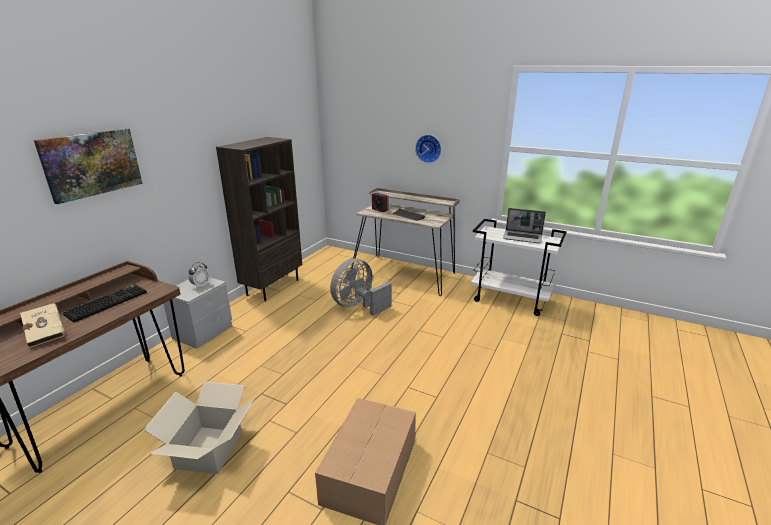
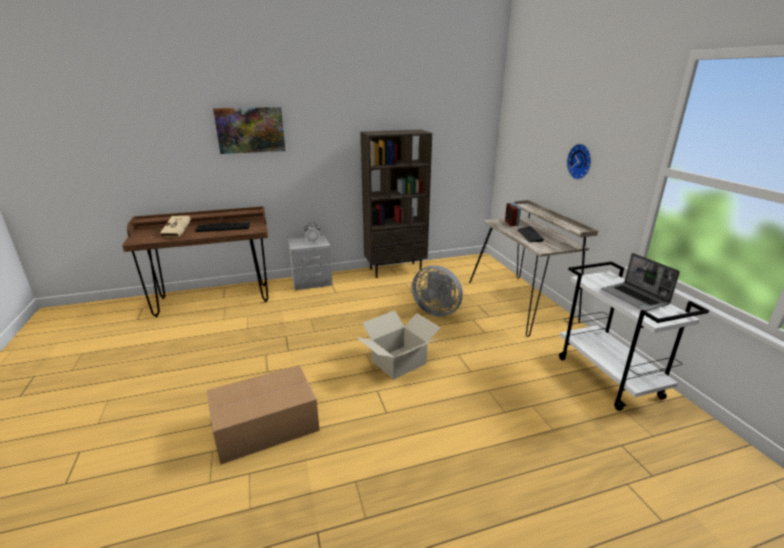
camera: 45 degrees right, 0 degrees up
cardboard box [144,381,254,474] -> cardboard box moved to [356,311,441,380]
grey fan [330,258,391,316] -> grey fan turned 150 degrees counterclockwise [412,265,463,317]

